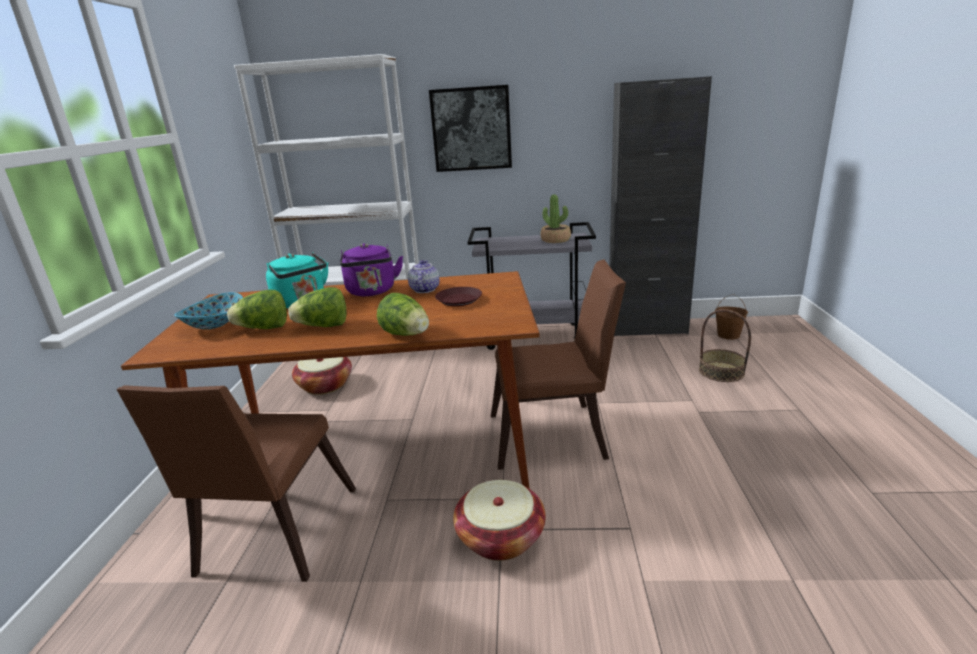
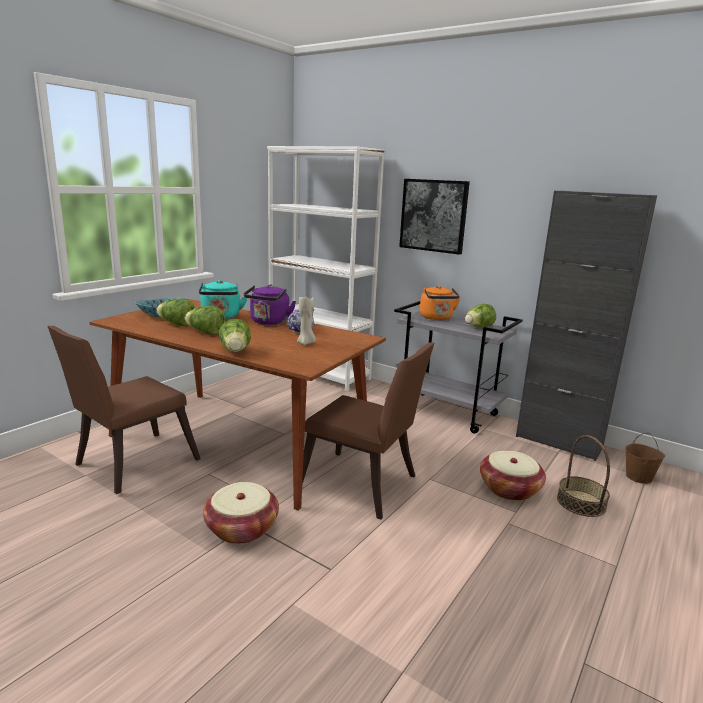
camera: 30 degrees right, 5 degrees down
basket [292,357,352,395] -> basket moved to [480,450,546,501]
brown plate [435,287,482,306] -> beige candle [297,294,316,345]
potted plant [541,194,571,243] -> lettuce [465,304,496,328]
none -> orange kettle [420,285,461,320]

